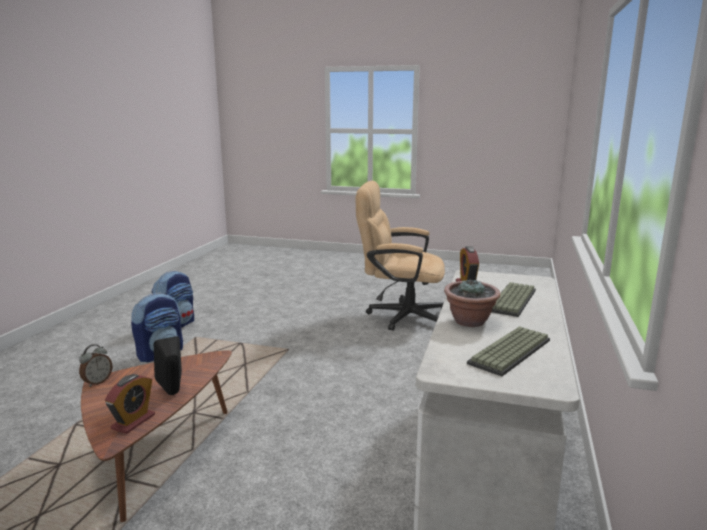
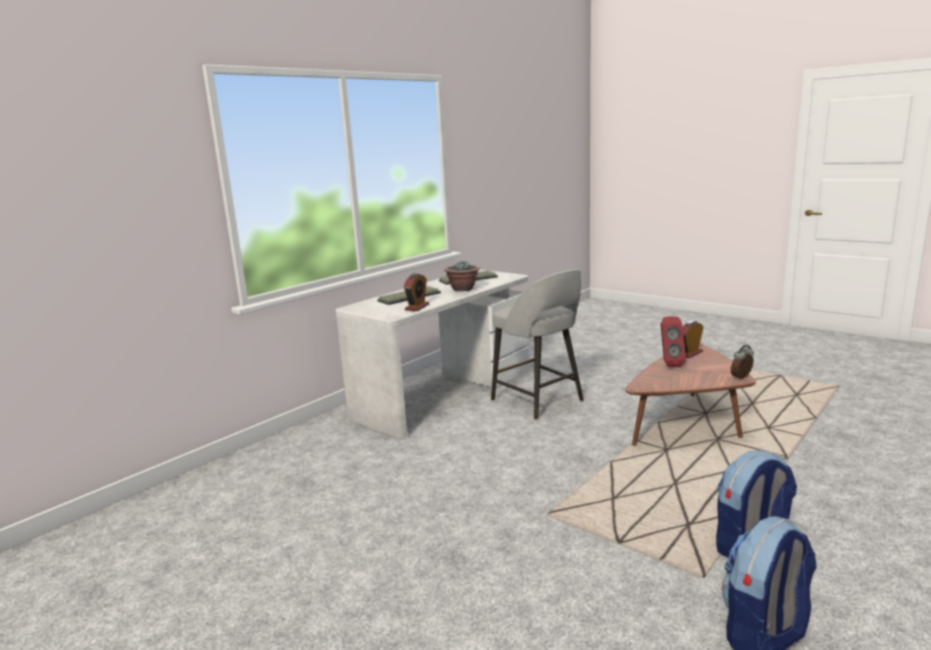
camera: 155 degrees left, 0 degrees up
black speaker [154,336,182,395] -> red speaker [661,316,686,368]
beige office chair [356,181,445,331] -> none
none -> grey stool [491,269,584,420]

